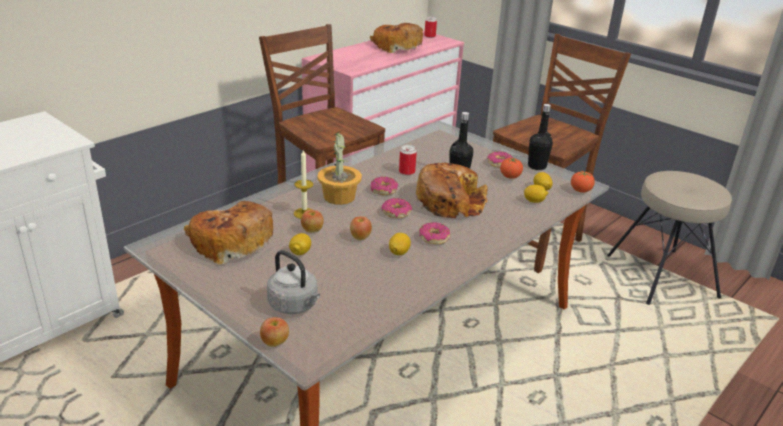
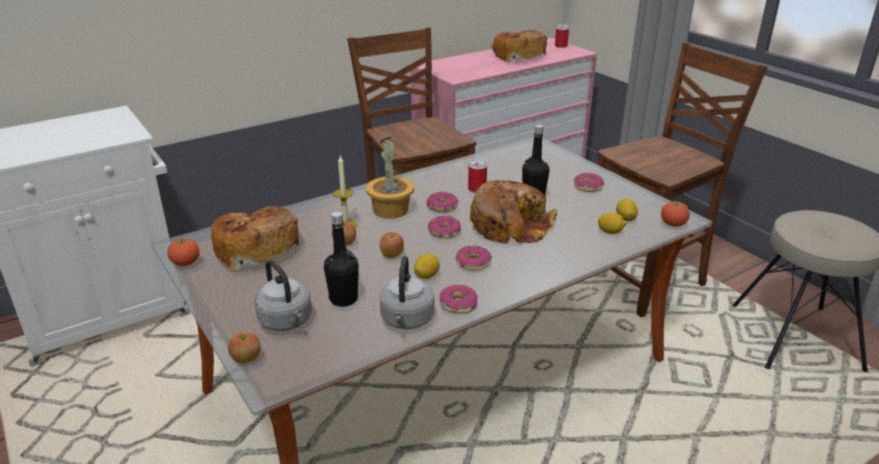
camera: 15 degrees right, 0 degrees up
lemon [289,233,311,255] -> none
tomato [500,158,523,179] -> tomato moved to [167,238,199,266]
black bottle [528,104,553,170] -> black bottle moved to [324,211,359,307]
none -> grey kettle [380,256,435,329]
none -> donut [440,285,478,313]

